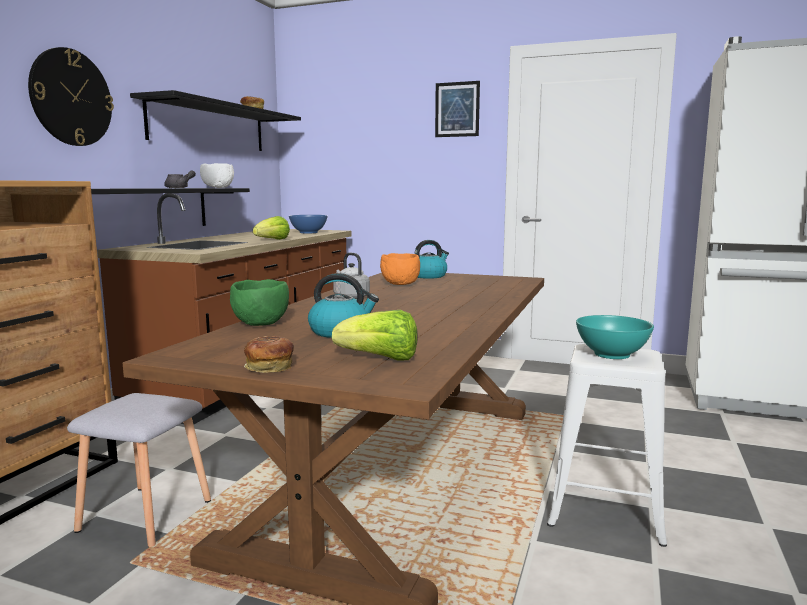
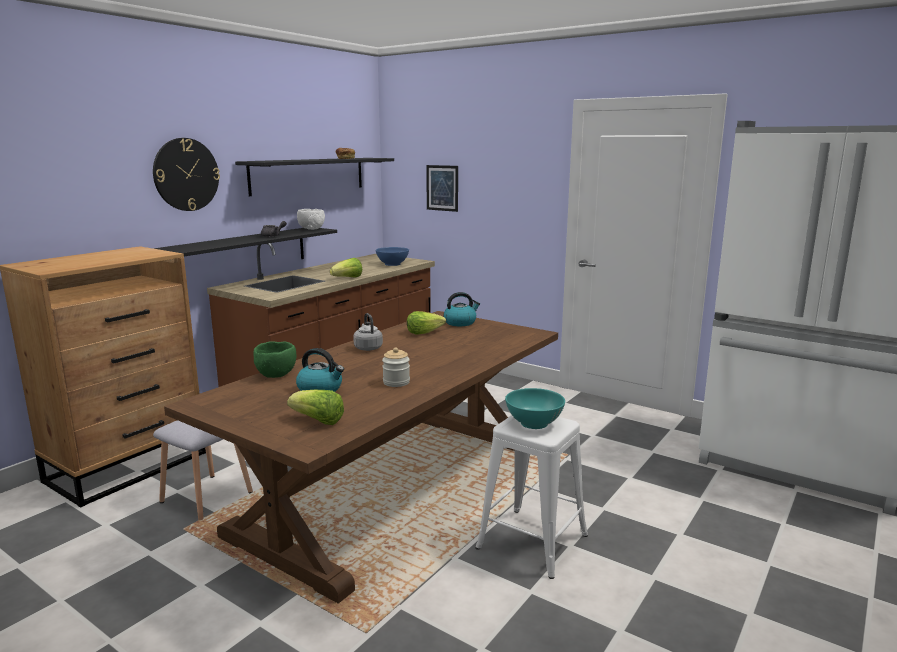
camera: 15 degrees right, 5 degrees up
bread [244,336,294,373] -> none
orange bowl [380,253,420,285] -> lettuce [407,311,446,335]
picture [435,81,480,137] -> picture moved to [426,165,458,212]
none -> jar [382,347,410,387]

